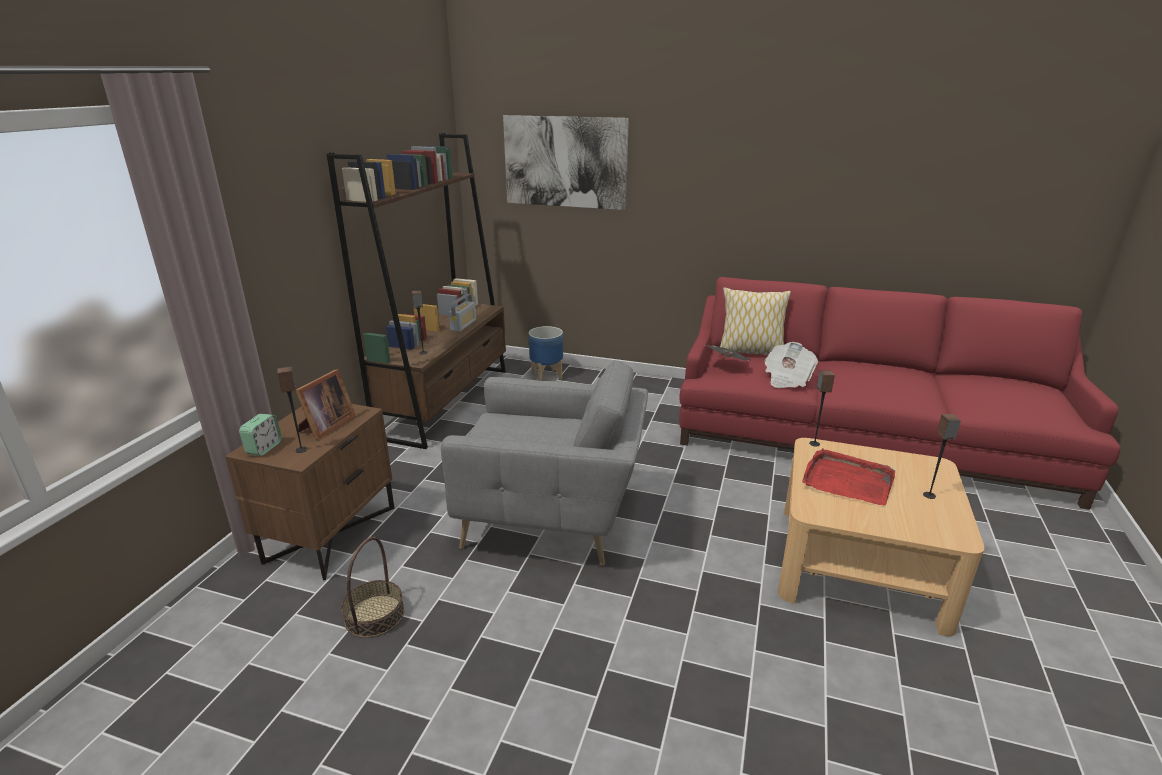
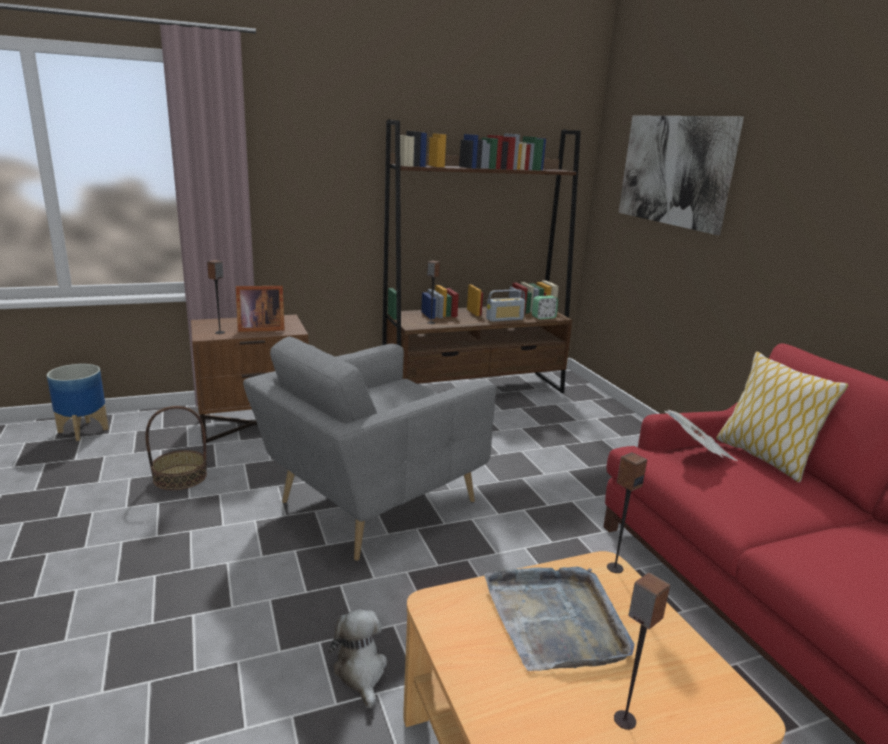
camera: 50 degrees right, 5 degrees down
alarm clock [239,414,282,456] -> alarm clock moved to [532,295,558,319]
grey armchair [441,360,648,566] -> grey armchair turned 75 degrees clockwise [243,337,496,561]
planter [529,326,563,381] -> planter moved to [47,364,109,441]
newspaper [764,342,818,388] -> none
red tray [802,448,895,506] -> grey tray [484,566,635,671]
none -> plush toy [328,610,387,709]

